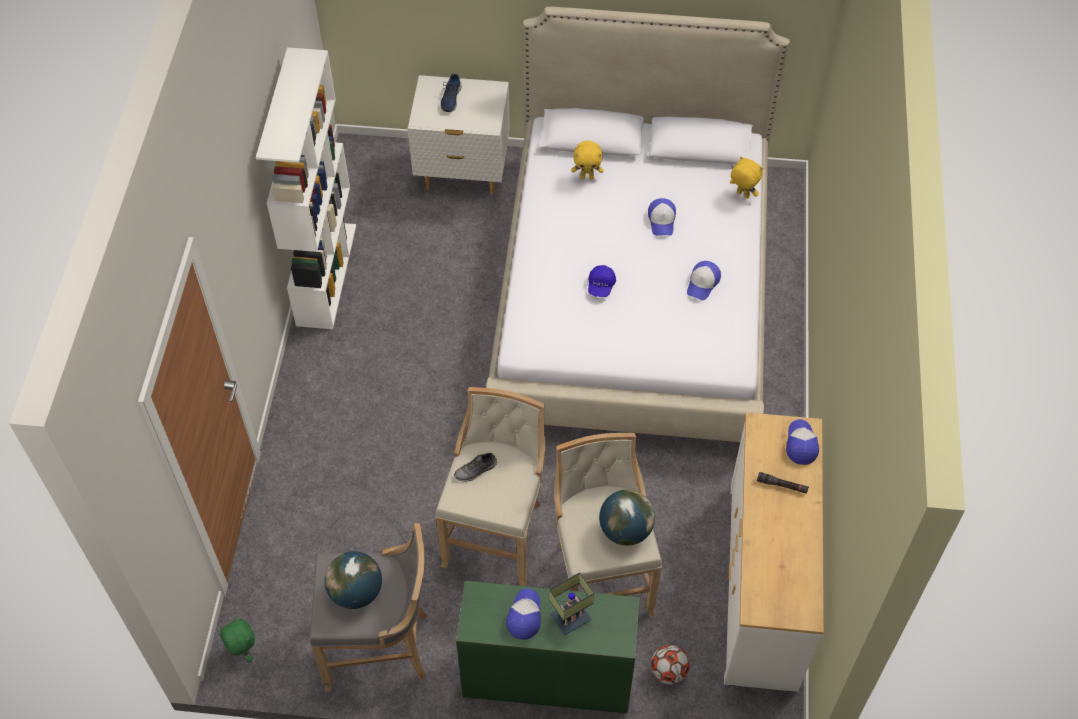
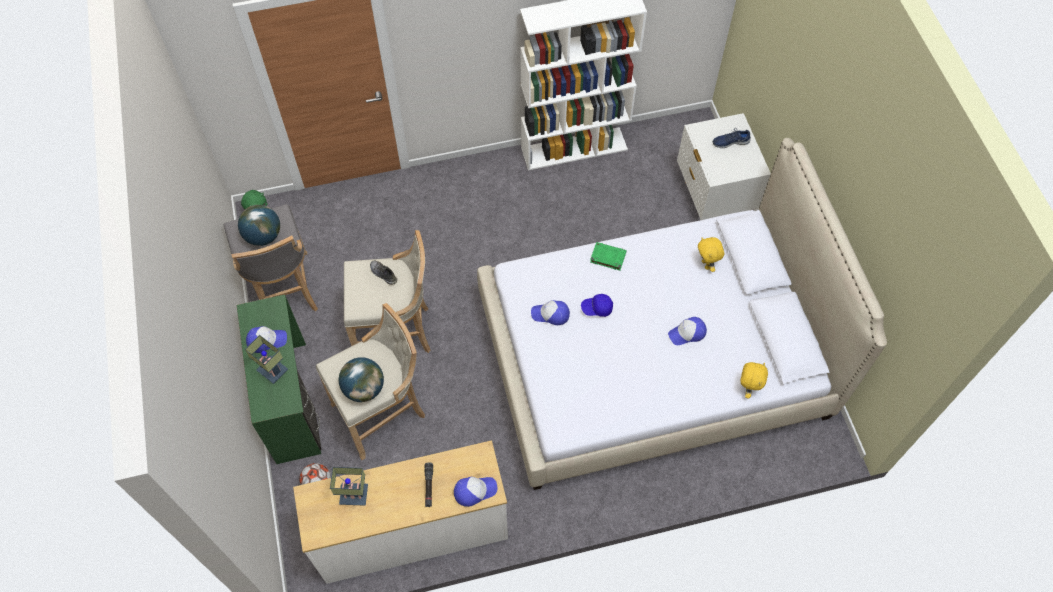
camera: 70 degrees right, 5 degrees up
cap [687,261,721,300] -> cap moved to [531,300,570,325]
none -> table lamp [330,467,368,506]
none -> green book [590,242,627,270]

